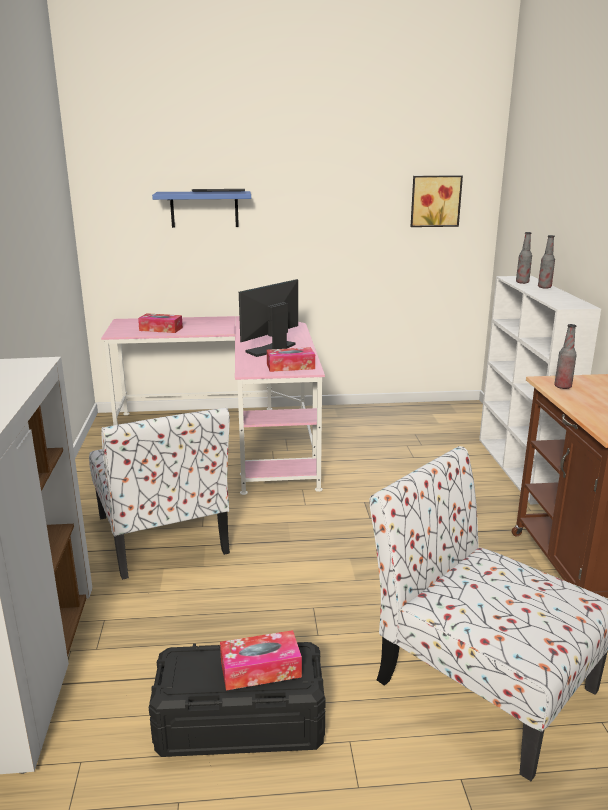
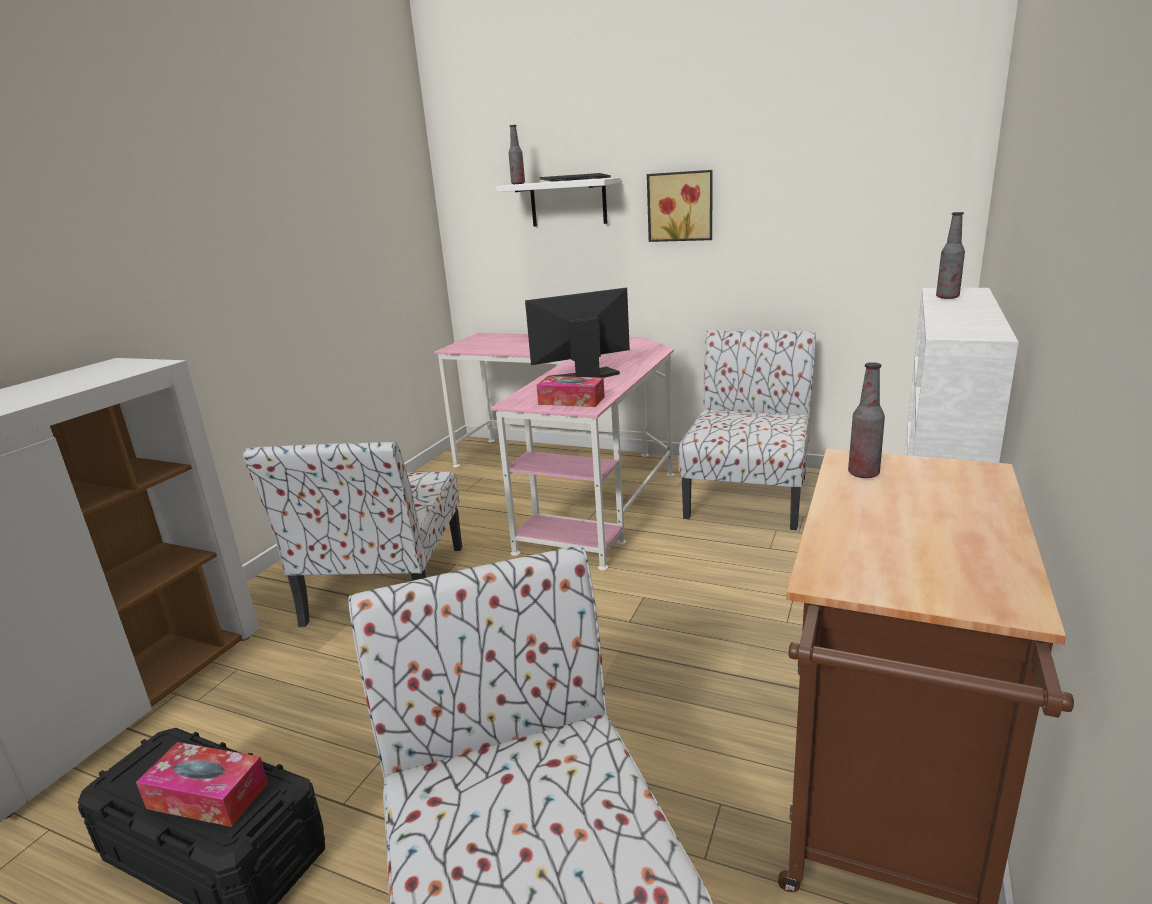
camera: 30 degrees right, 0 degrees up
tissue box [138,313,183,333] -> none
blue shelf [152,191,251,228] -> white shelf [496,177,621,227]
picture [410,176,463,227] -> picture moved to [647,170,712,242]
bottle [538,235,555,289] -> bottle moved to [509,125,525,184]
none -> chair [679,330,816,530]

